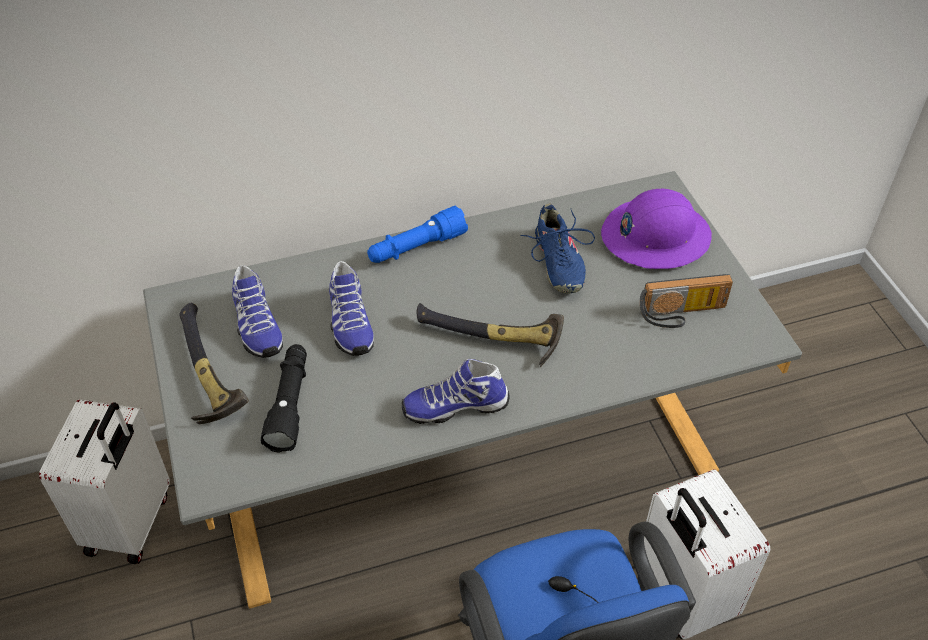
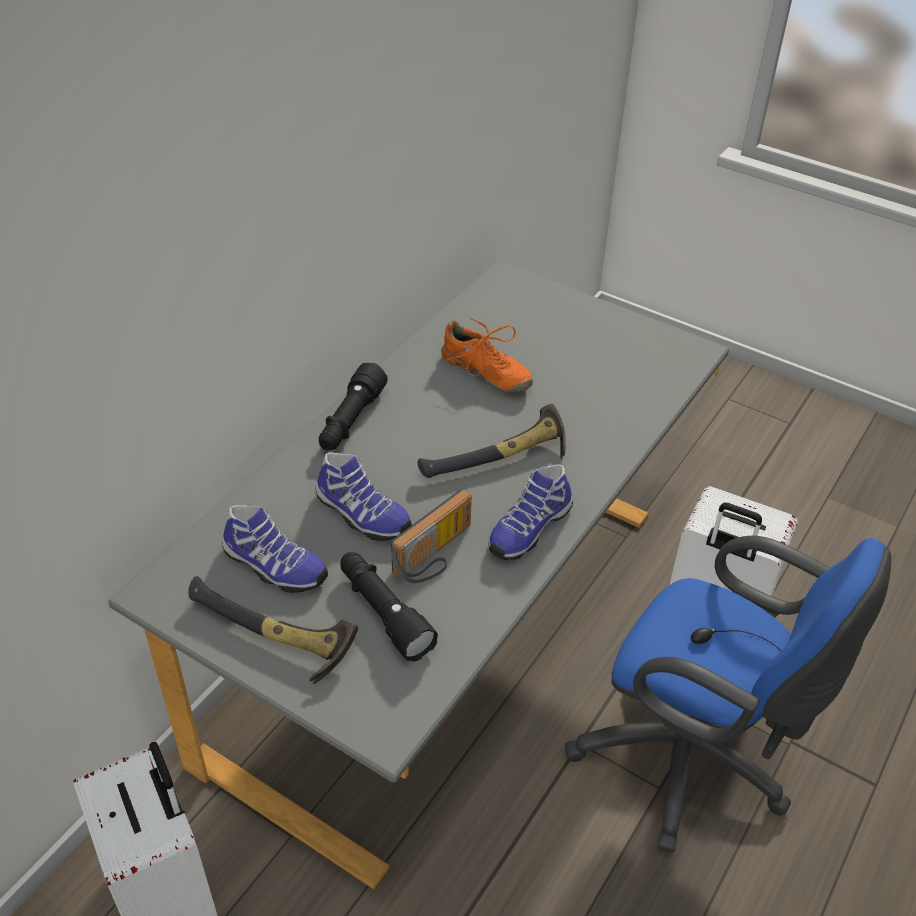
camera: 40 degrees left, 5 degrees down
blue flashlight [367,205,468,263] -> black flashlight [319,363,388,451]
blue shoe [521,203,595,294] -> orange shoe [441,317,533,393]
purple hard hat [601,189,712,269] -> none
radio [640,274,733,328] -> radio moved to [391,489,472,583]

